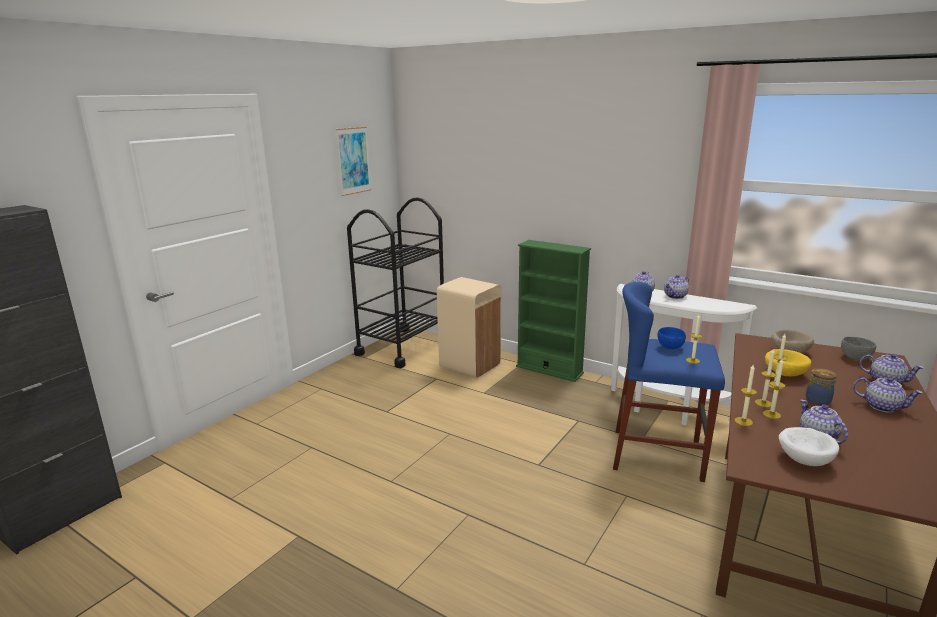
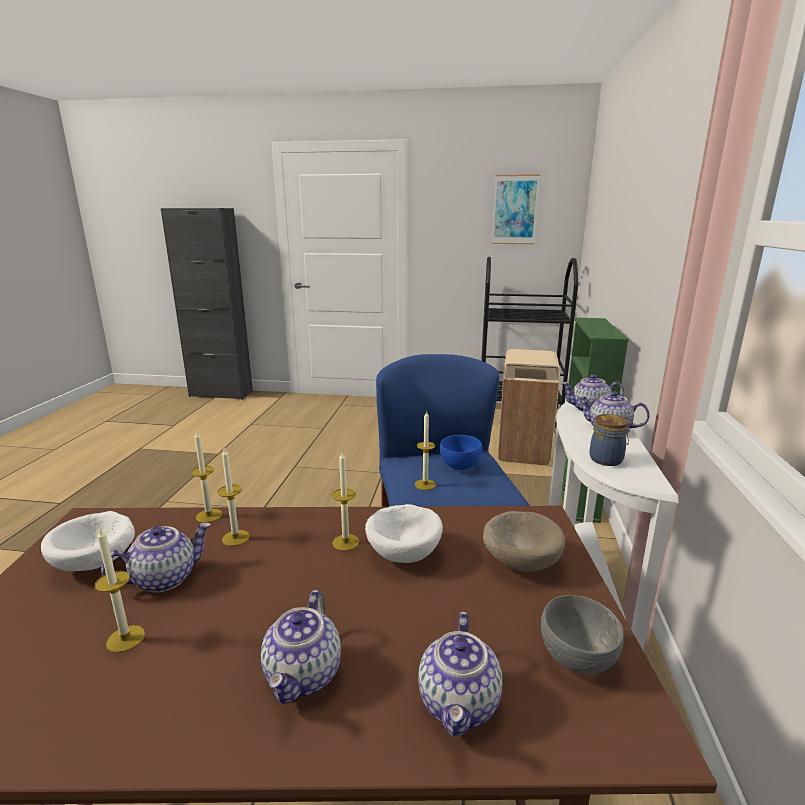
camera: 65 degrees right, 0 degrees up
candle [755,348,777,407] -> candle moved to [95,527,145,653]
yellow bowl [765,349,811,376] -> white bowl [365,504,443,563]
jar [806,368,837,405] -> jar moved to [590,414,631,466]

